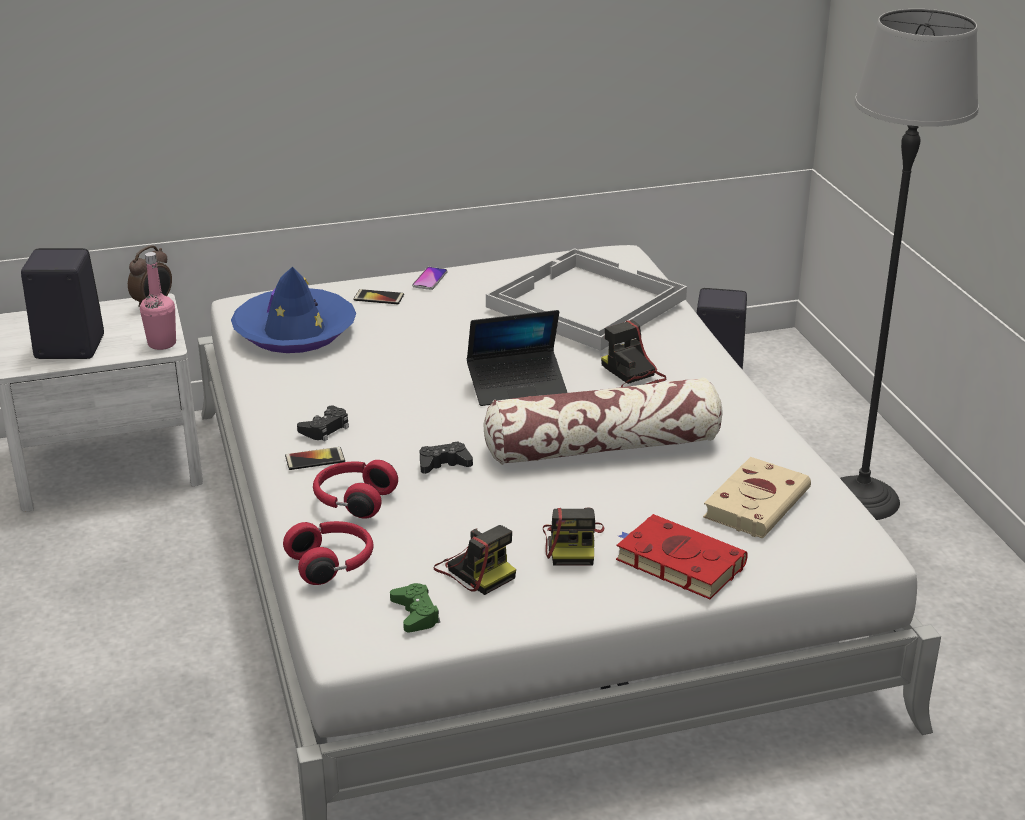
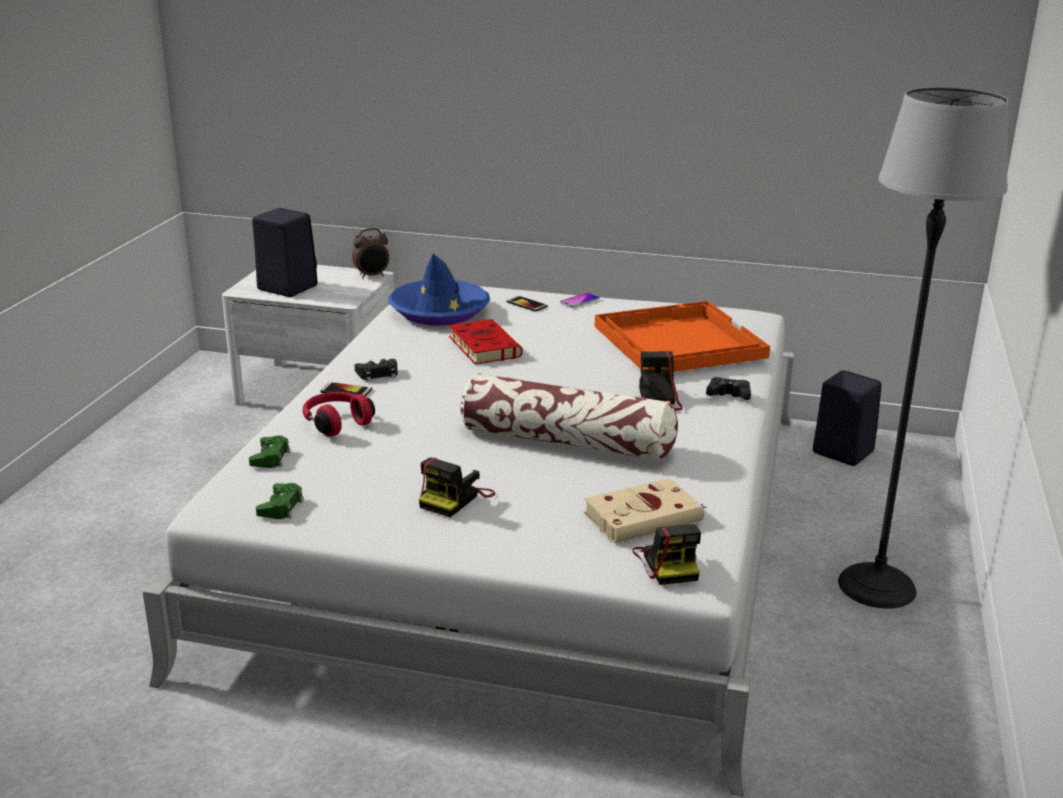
camera: 30 degrees right, 5 degrees down
pink bottle [140,252,176,350] -> none
red headphones [283,521,373,585] -> green game controller [249,435,290,468]
black game controller [420,441,473,474] -> black game controller moved to [706,377,751,400]
camera [433,525,516,595] -> camera moved to [632,524,701,585]
laptop [467,310,568,406] -> none
white tray [486,248,687,351] -> orange tray [595,301,770,372]
red book [616,514,748,599] -> red book moved to [449,319,523,364]

